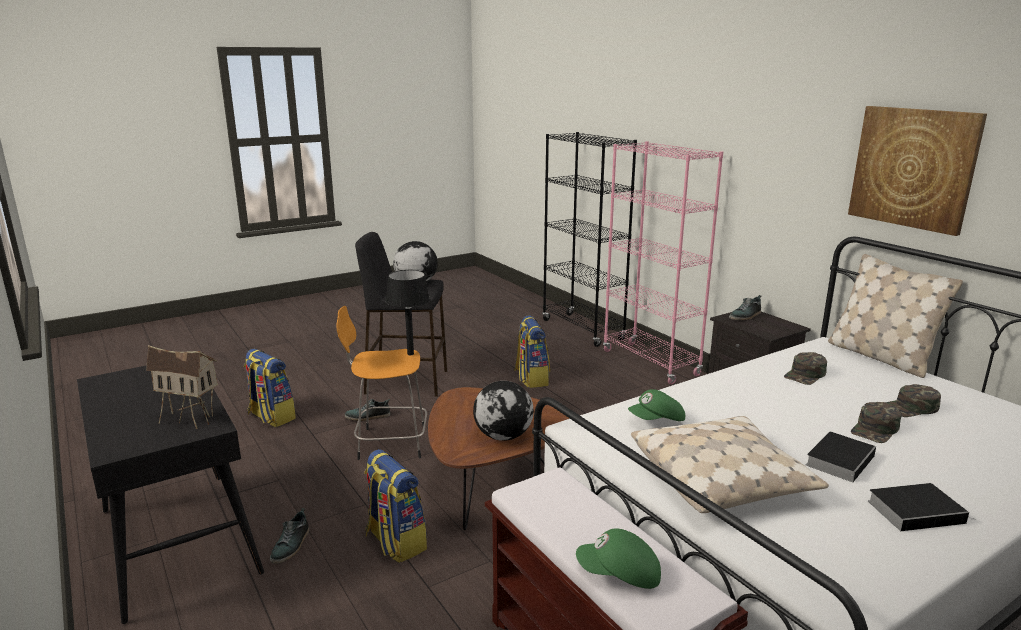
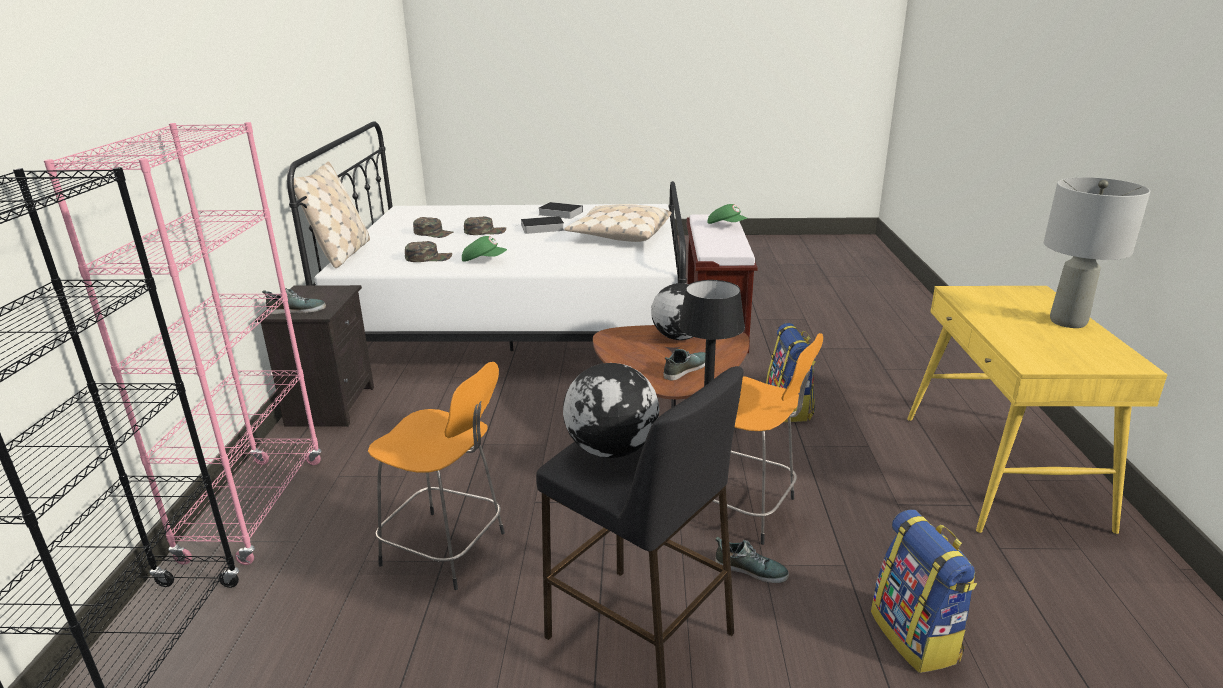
camera: 145 degrees left, 5 degrees up
black desk [77,365,264,624] -> yellow desk [907,286,1167,534]
toy house [146,345,218,429] -> none
shoe [270,508,309,564] -> shoe moved to [664,349,705,380]
backpack [515,315,550,388] -> orange stool [368,362,505,590]
green cap [628,389,685,421] -> green cap moved to [462,236,507,262]
picture [848,106,987,236] -> none
none -> grey table lamp [1044,177,1150,328]

